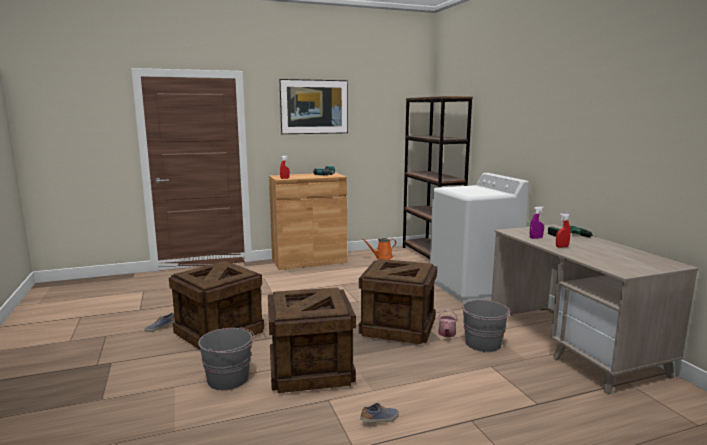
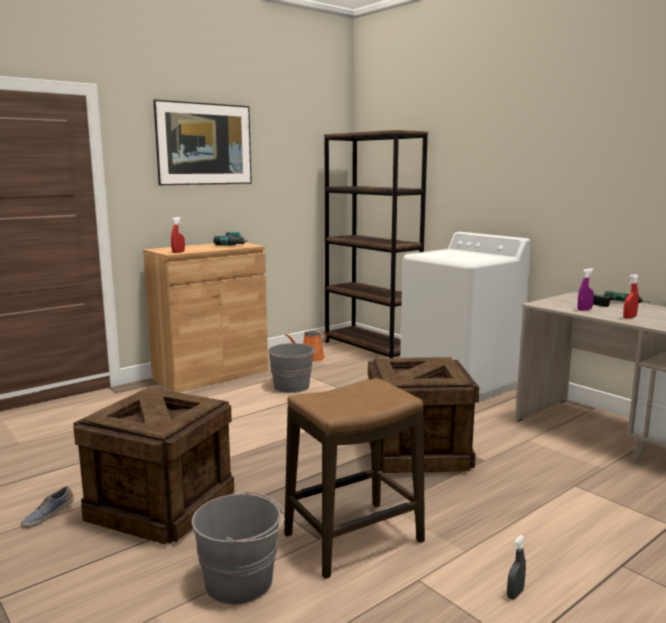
camera: 20 degrees left, 0 degrees up
crate [268,287,356,393] -> stool [284,378,425,579]
shoe [360,403,399,423] -> grey spray bottle [507,535,526,600]
watering can [438,309,458,337] -> none
grey bucket [462,300,511,352] -> grey bucket moved to [268,343,315,393]

